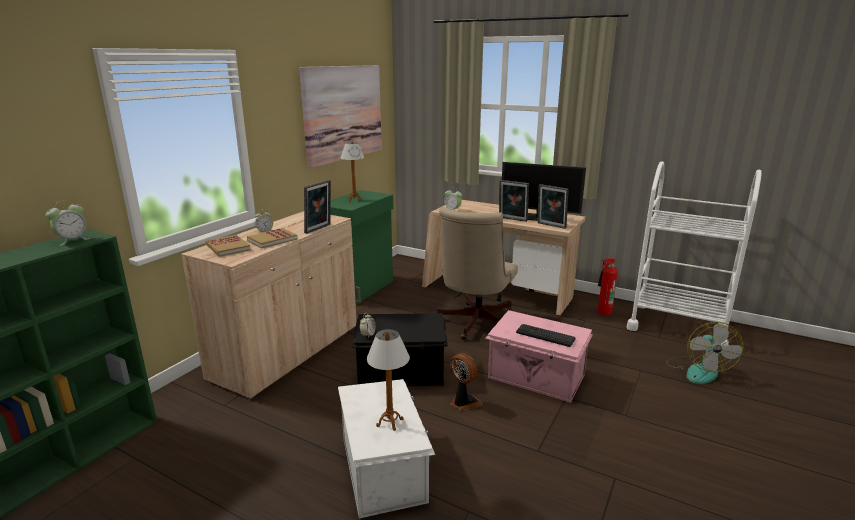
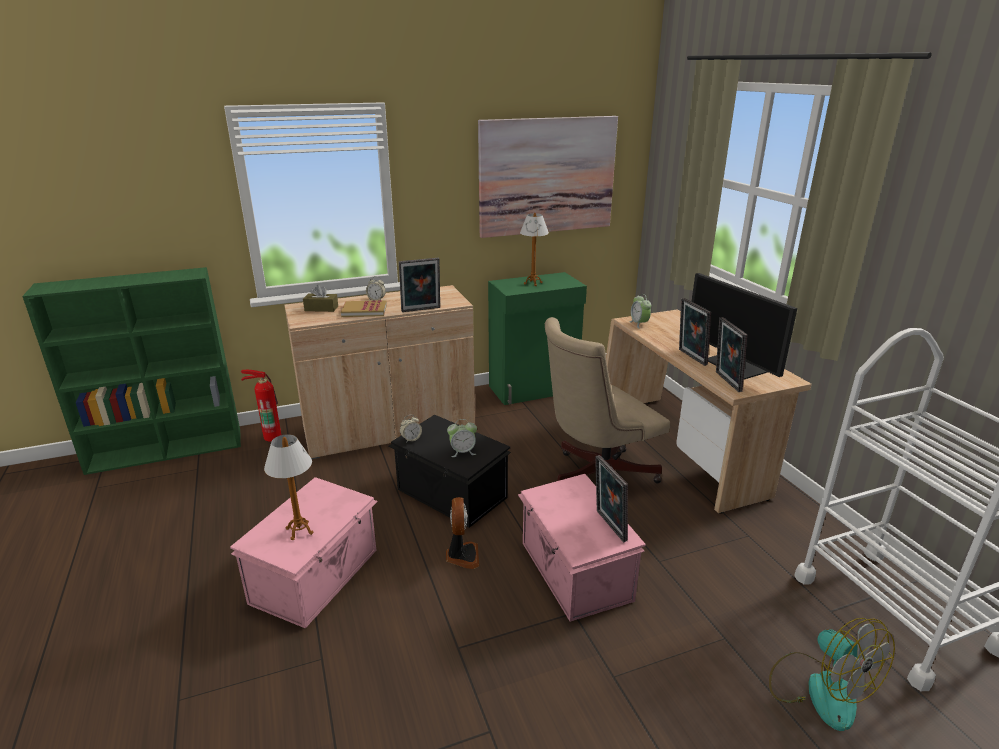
camera: 40 degrees right, 5 degrees up
alarm clock [45,201,90,246] -> alarm clock moved to [447,419,477,457]
book [206,235,250,257] -> brown tissue box [303,285,338,312]
white storage box [338,379,435,518] -> pink storage box [230,477,378,628]
keyboard [516,324,575,347] -> none
fire extinguisher [598,258,618,315] -> fire extinguisher moved to [241,370,282,442]
fan [666,322,744,384] -> fan turned 75 degrees counterclockwise [769,618,895,731]
none -> picture frame [595,455,628,542]

